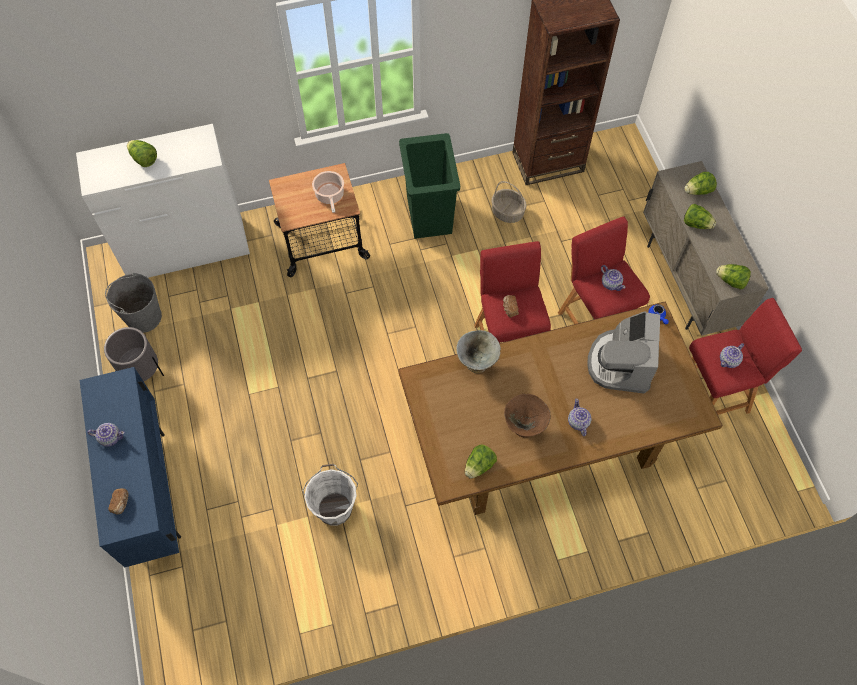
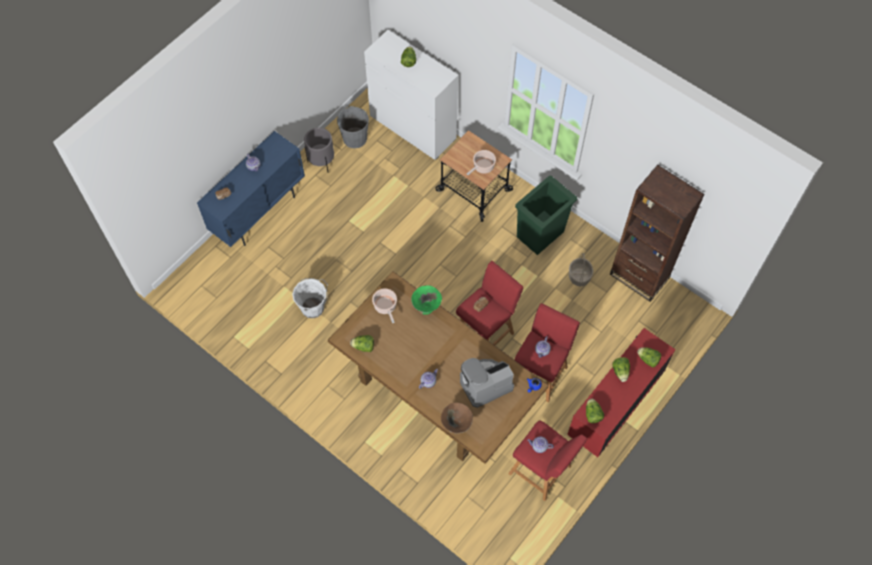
camera: 55 degrees right, 0 degrees up
grey bowl [456,330,501,373] -> green bowl [412,285,442,315]
brown bowl [504,394,550,438] -> brown bowl moved to [441,402,473,433]
beige cabinet [643,161,769,336] -> red cabinet [567,328,676,457]
none -> cooking pot [372,288,397,323]

